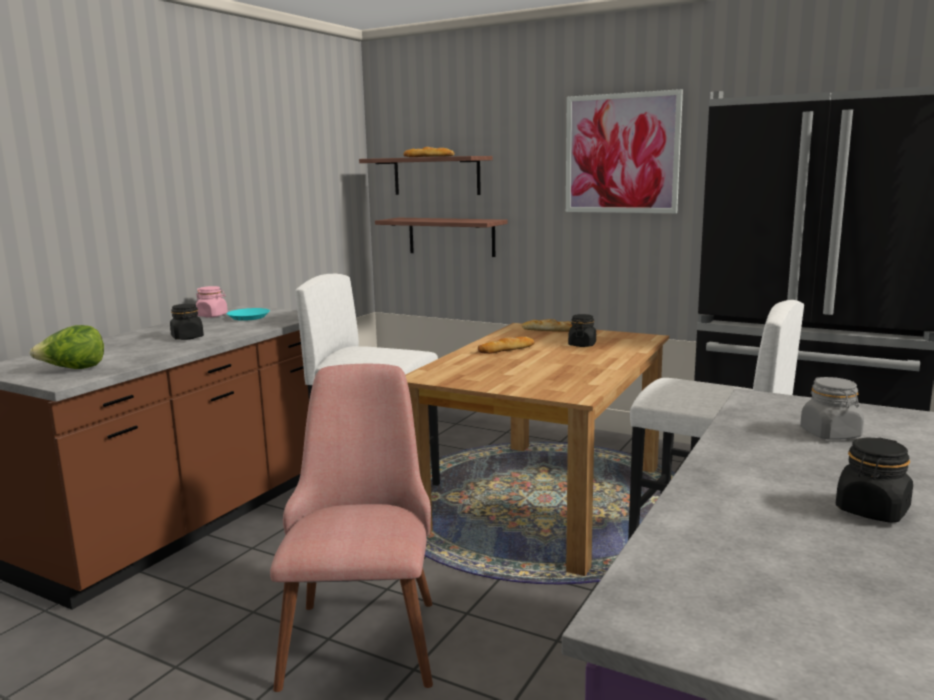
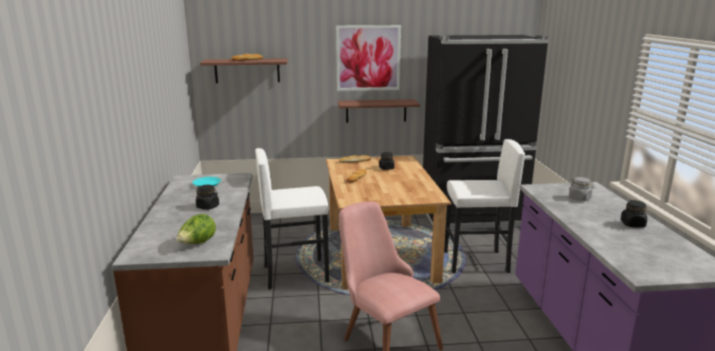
camera: 35 degrees left, 5 degrees up
pink jar [196,286,228,318] -> none
shelf [375,218,508,257] -> shelf moved to [338,99,420,123]

